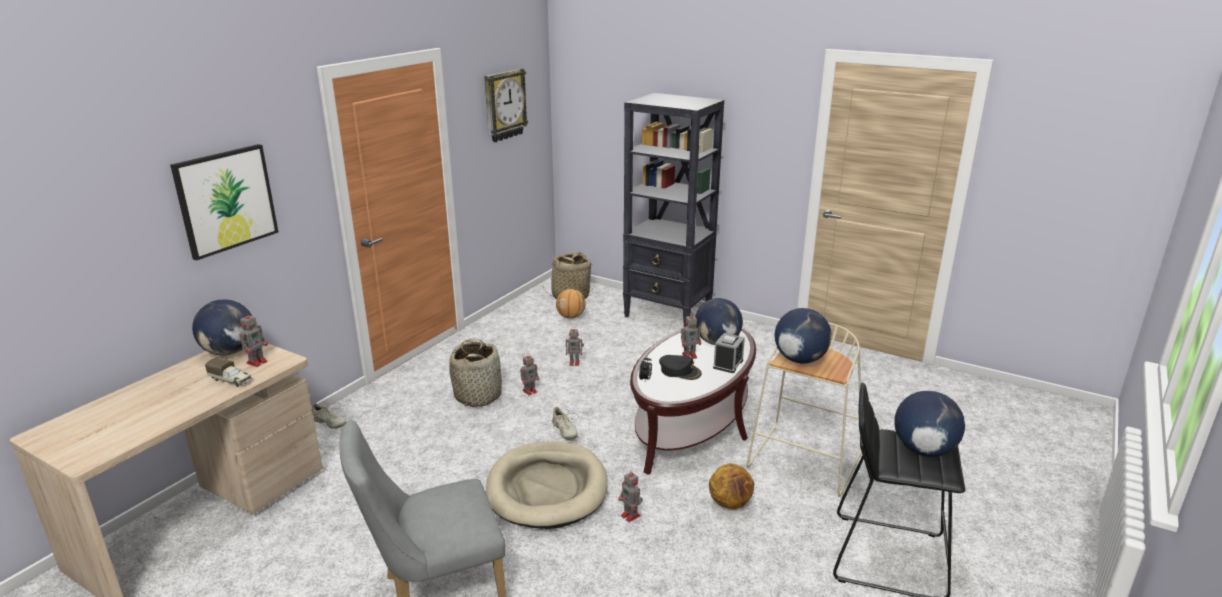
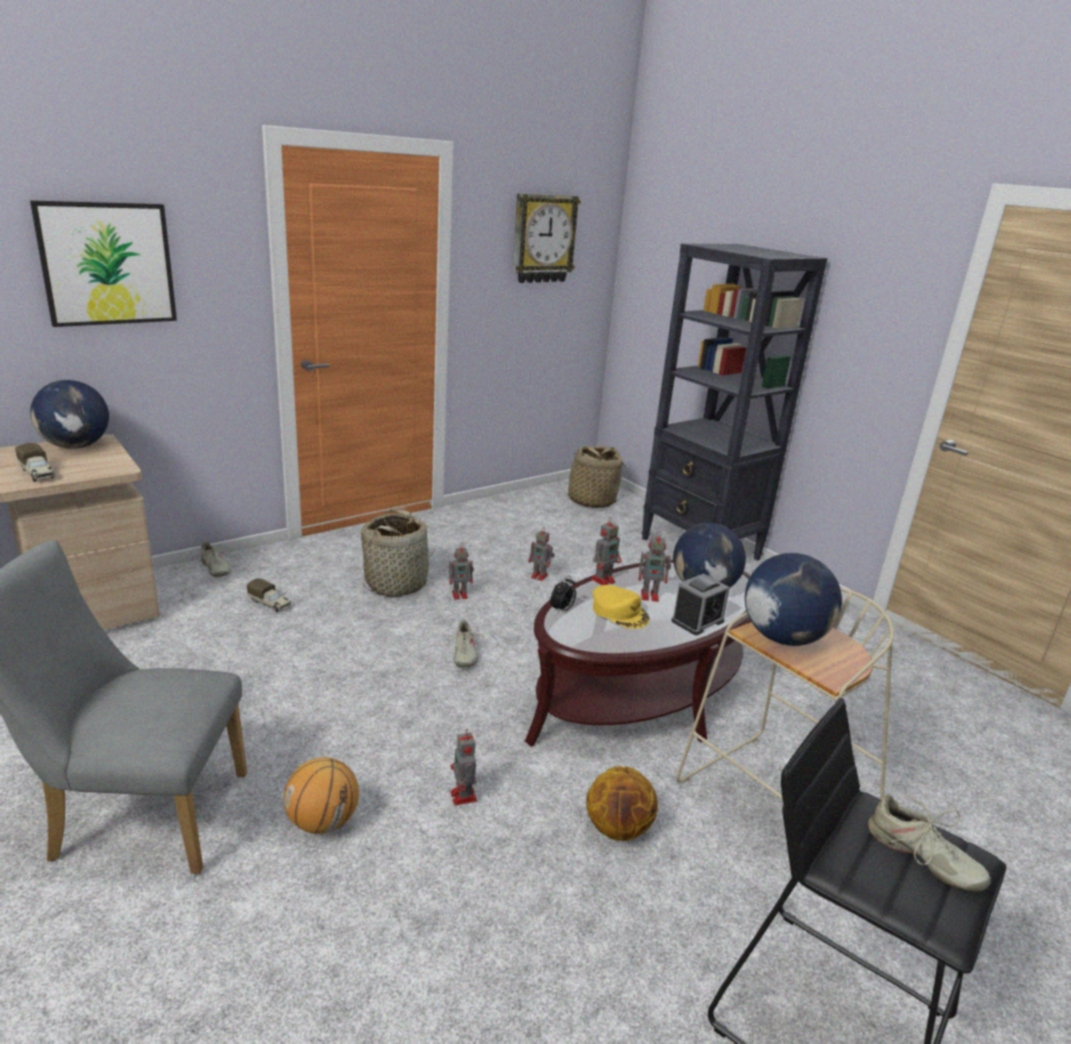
camera: 20 degrees right, 0 degrees up
toy robot [239,311,268,367] -> toy robot moved to [591,517,621,585]
beige dog bed [486,442,608,529] -> none
basketball [556,289,586,319] -> basketball moved to [284,757,359,834]
black cap [659,355,702,380] -> yellow cap [593,585,650,629]
globe [895,391,965,457] -> beige shoe [868,792,991,892]
none -> toy truck [247,578,292,612]

